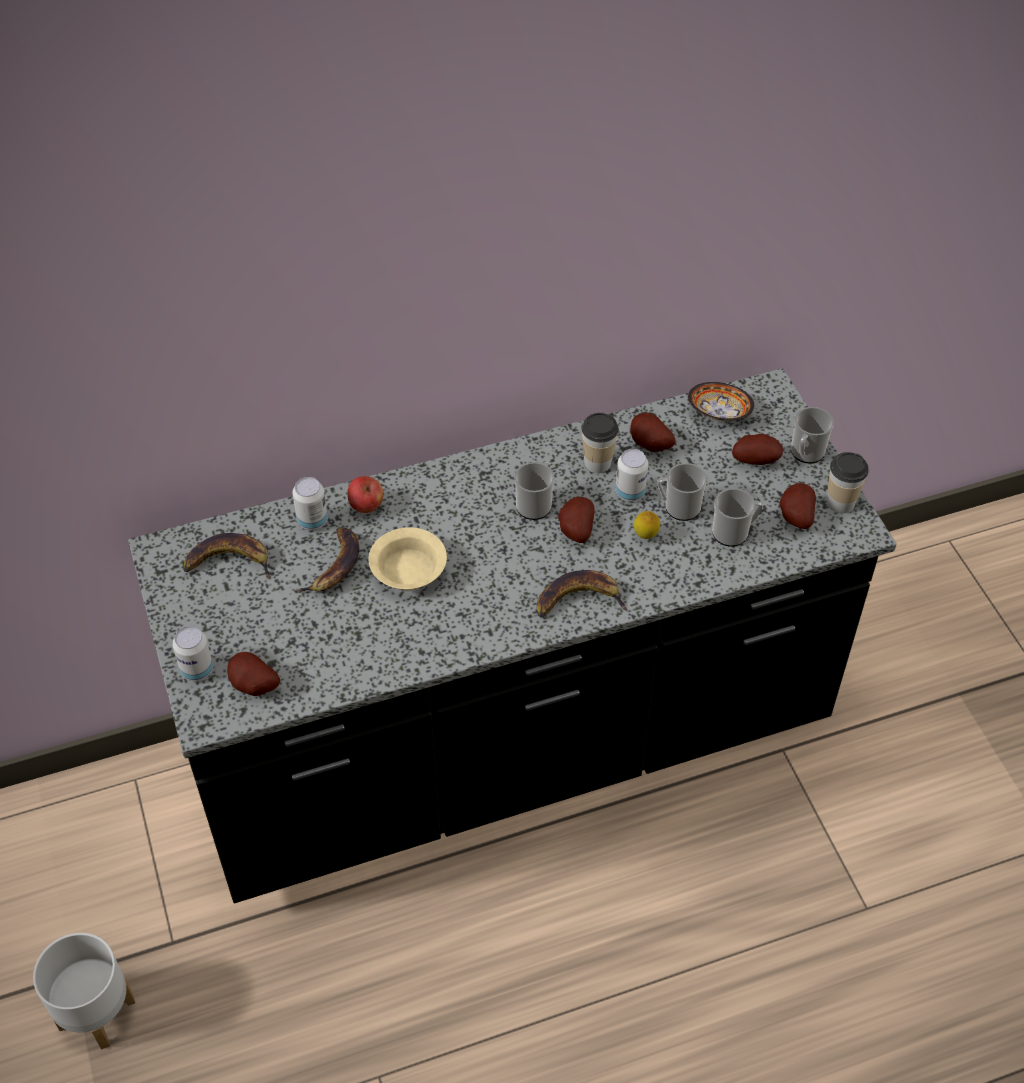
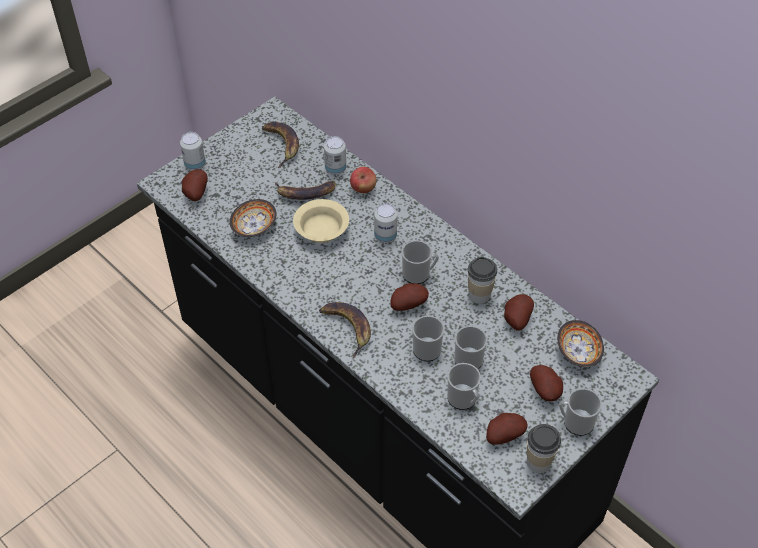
camera: 65 degrees right, 0 degrees up
white planter [33,933,135,1050] -> none
can [615,449,648,502] -> can moved to [374,203,397,243]
lemon [634,511,660,539] -> mug [412,313,444,361]
none -> bowl [230,199,277,237]

